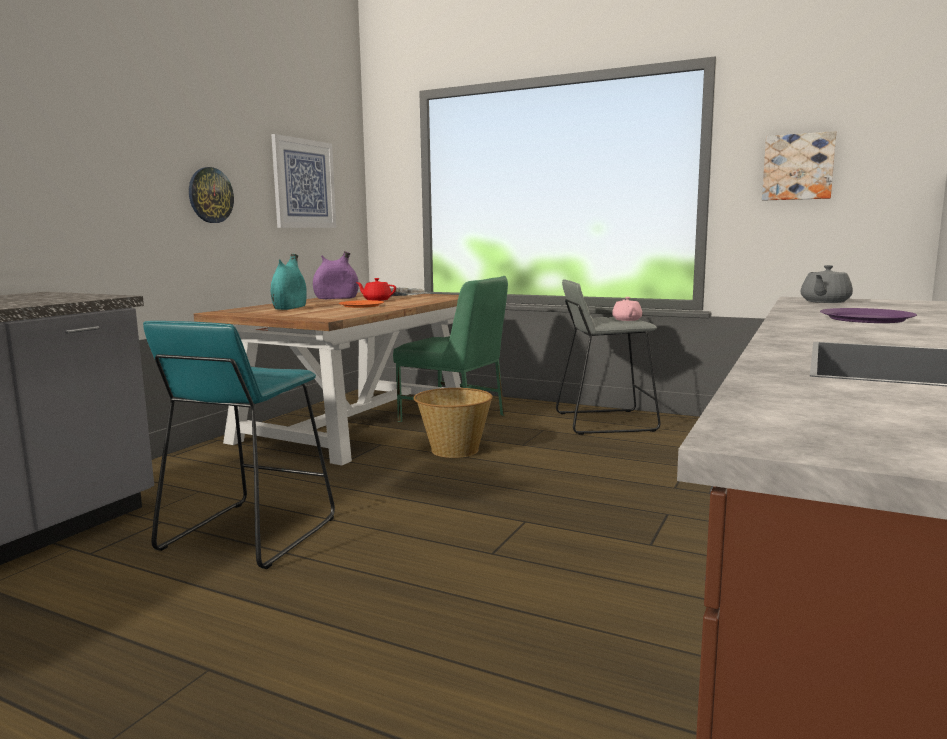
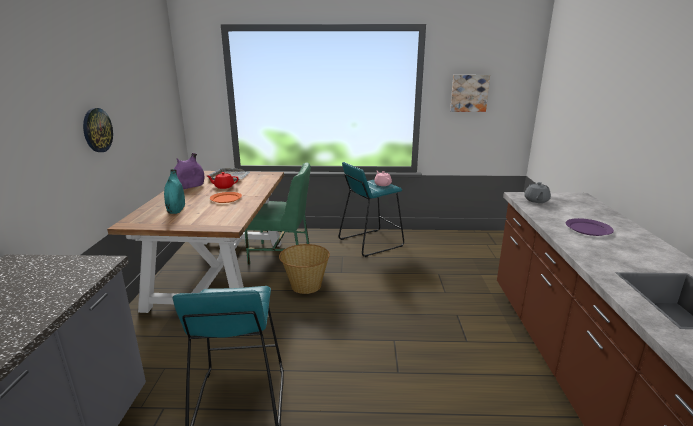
camera: 25 degrees left, 10 degrees up
picture [271,134,336,228] -> none
grey stool [556,280,661,435] -> turquoise stool [339,162,404,257]

